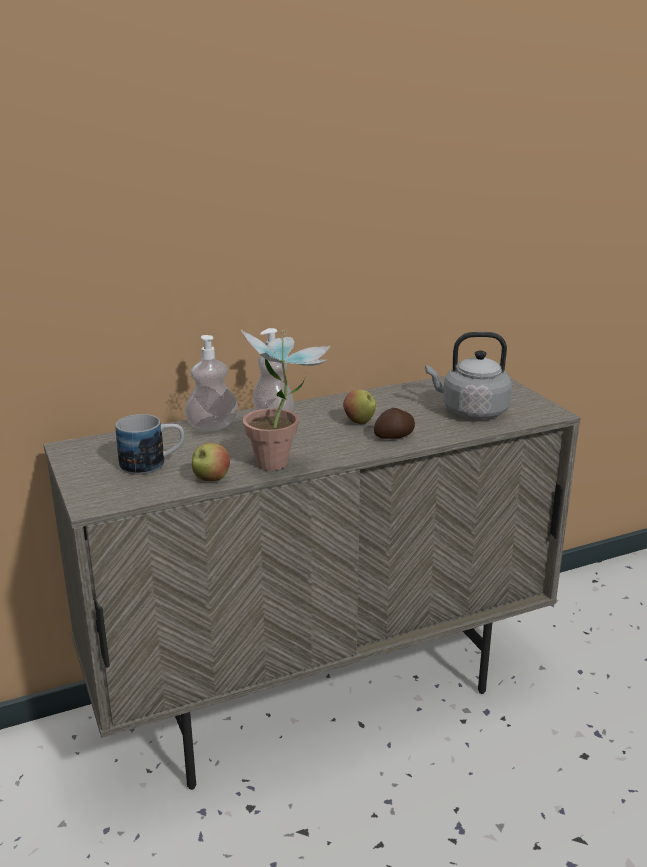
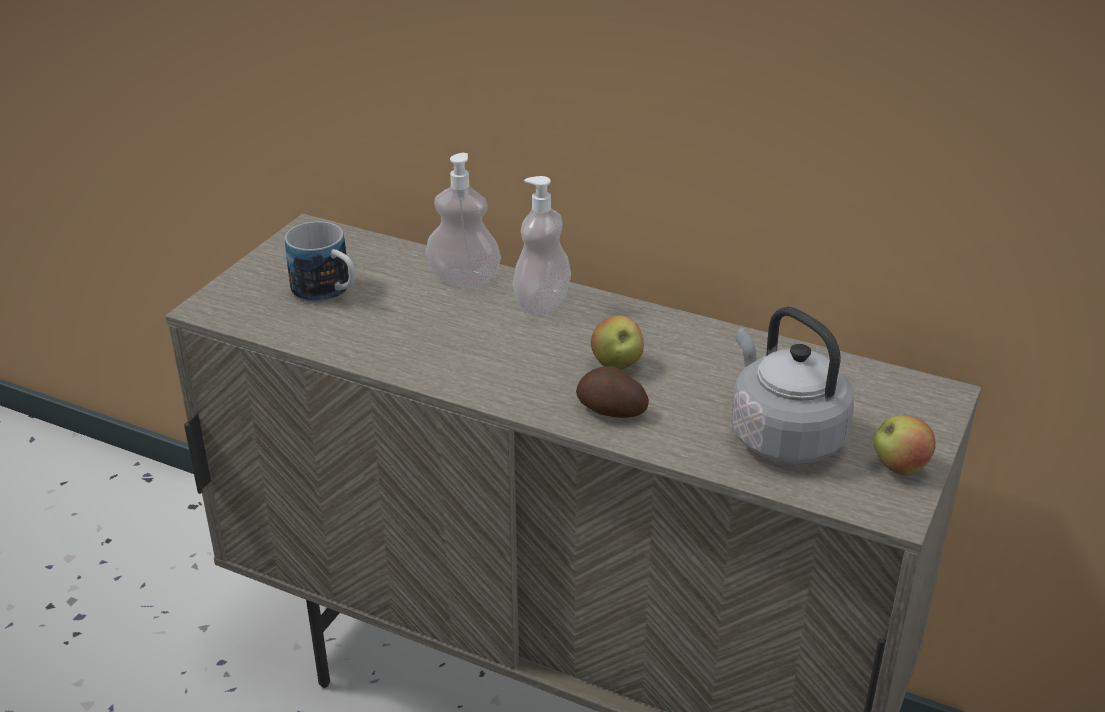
camera: 50 degrees right, 10 degrees up
apple [192,443,230,481] -> apple moved to [873,415,936,476]
potted plant [240,329,331,471] -> none

